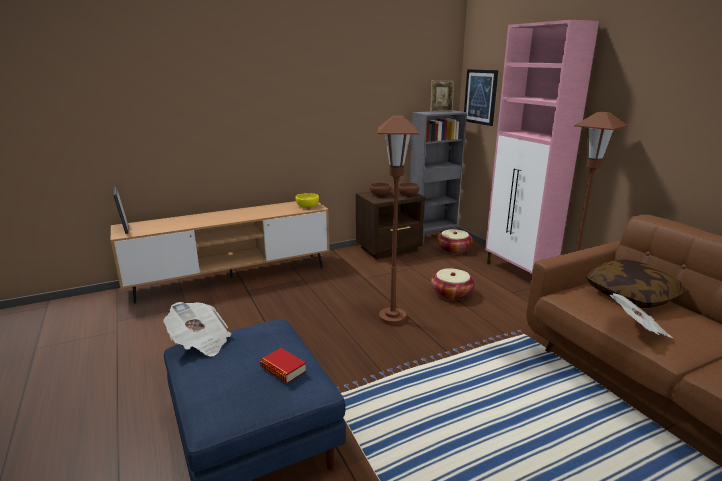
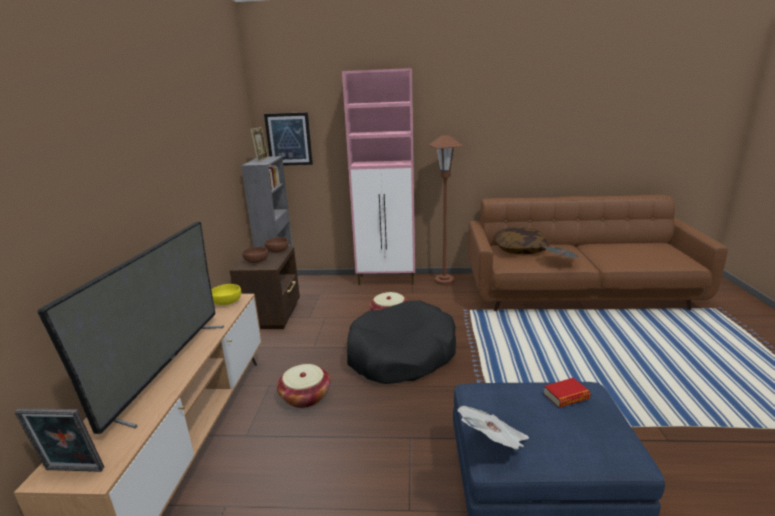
camera: 60 degrees left, 0 degrees up
brown floor lamp [378,116,419,325] -> black dog bed [347,301,456,384]
basket [437,229,473,254] -> basket moved to [277,364,330,408]
none -> television [37,222,224,434]

